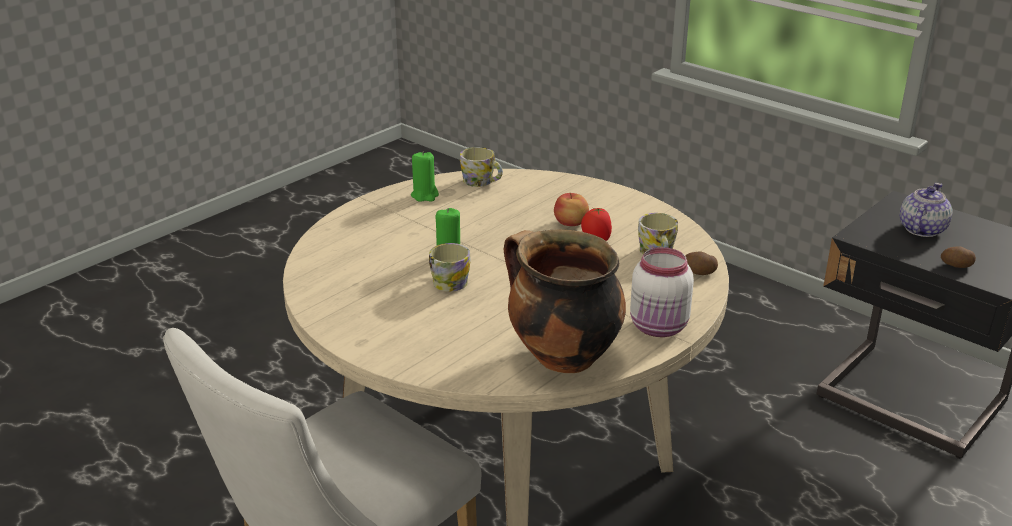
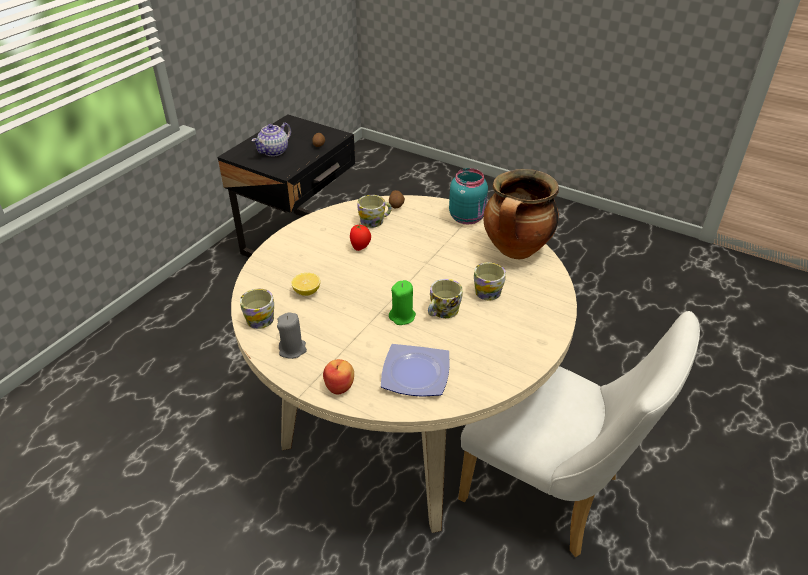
camera: 100 degrees left, 10 degrees up
green candle [411,151,439,202] -> grey candle [277,312,307,359]
apple [554,193,589,226] -> apple moved to [323,359,354,394]
white jar [630,247,694,337] -> turquoise jar [449,168,488,224]
teapot [900,183,953,237] -> teapot turned 75 degrees counterclockwise [252,123,291,156]
none -> lemon [291,273,320,296]
none -> plate [381,344,450,397]
none -> mug [474,262,506,301]

